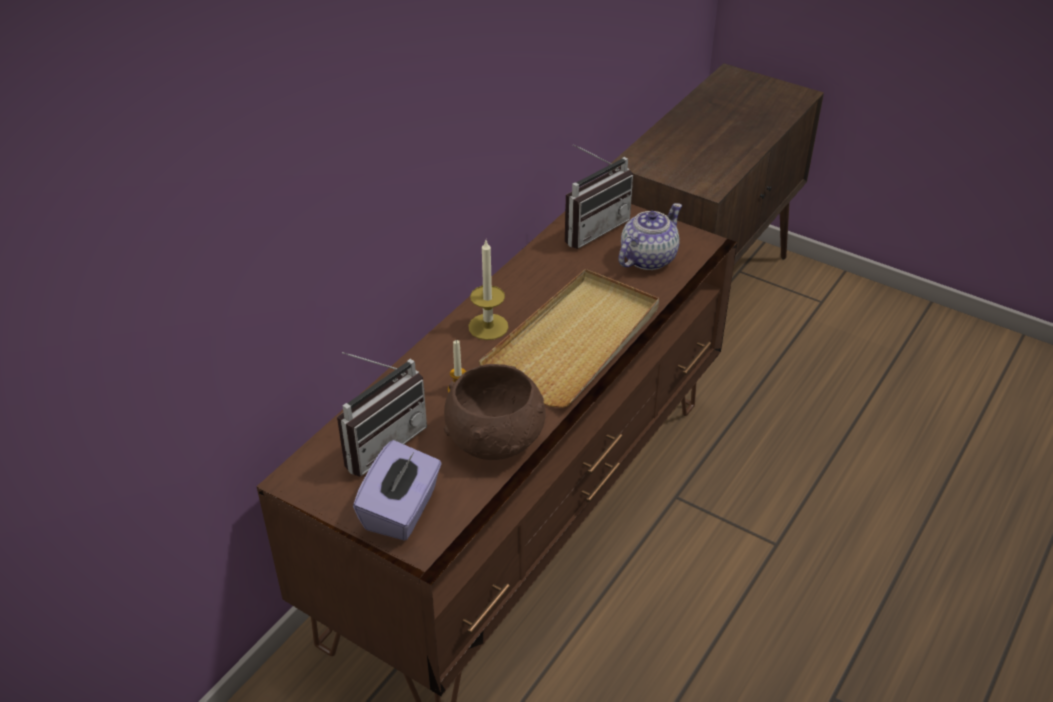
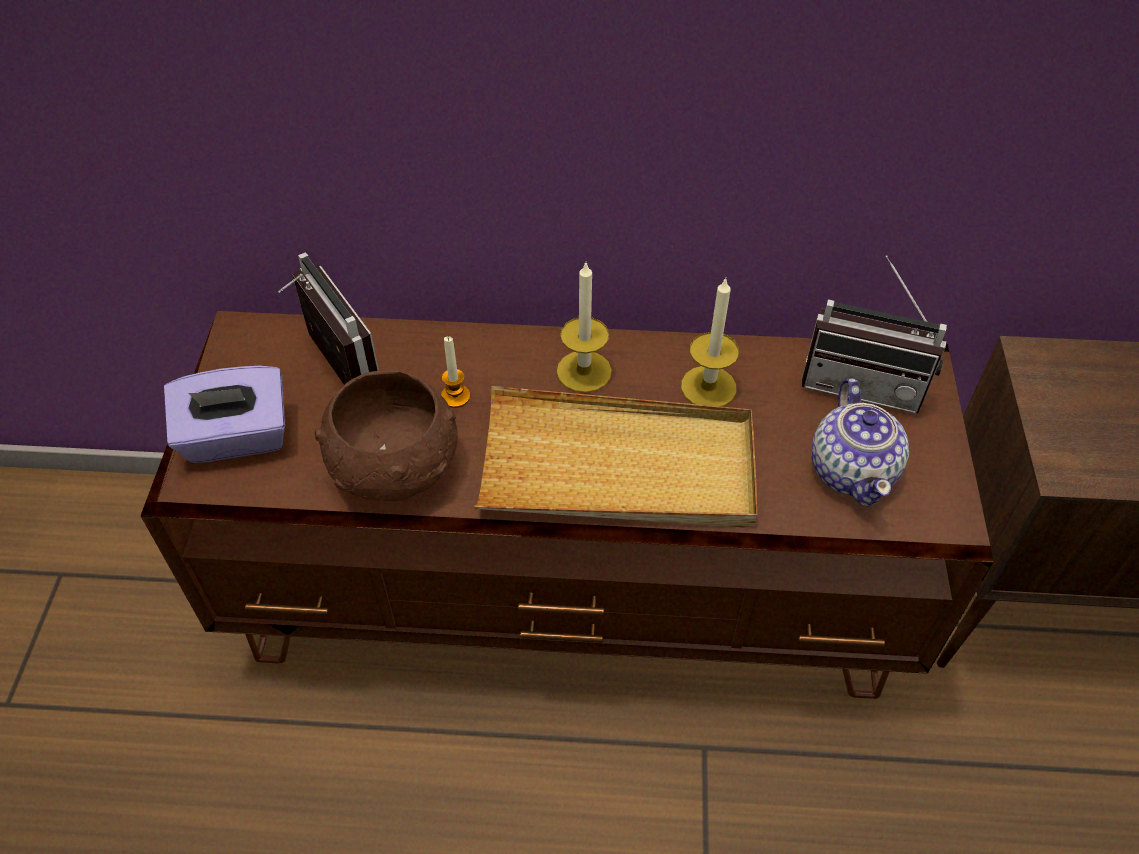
camera: 60 degrees right, 10 degrees up
radio [337,352,427,477] -> radio turned 135 degrees counterclockwise [278,252,379,385]
teapot [618,203,682,270] -> teapot turned 75 degrees clockwise [812,378,909,506]
none -> candle [681,278,739,407]

